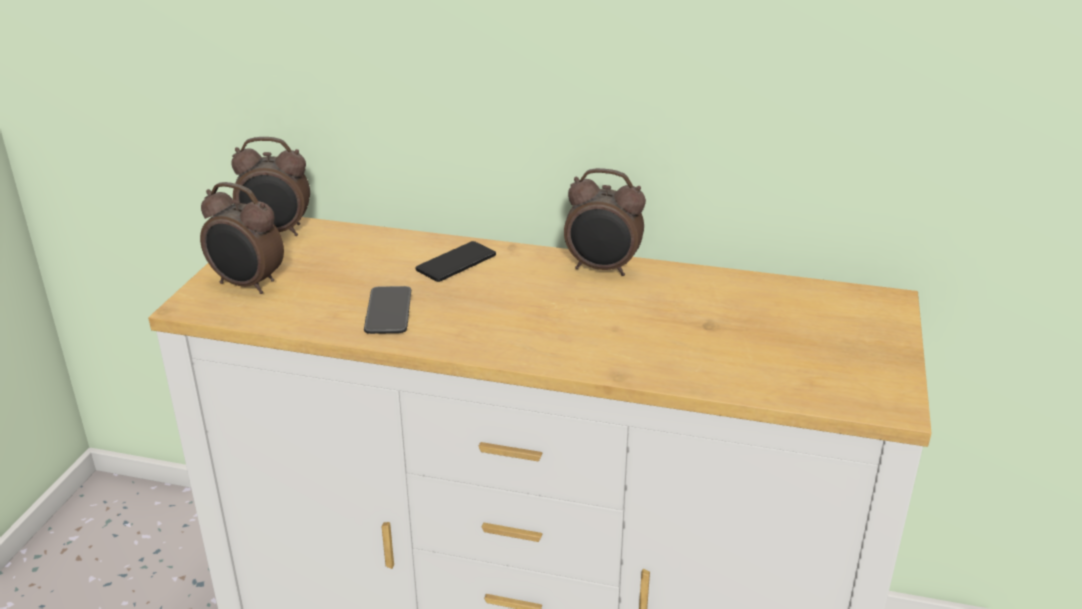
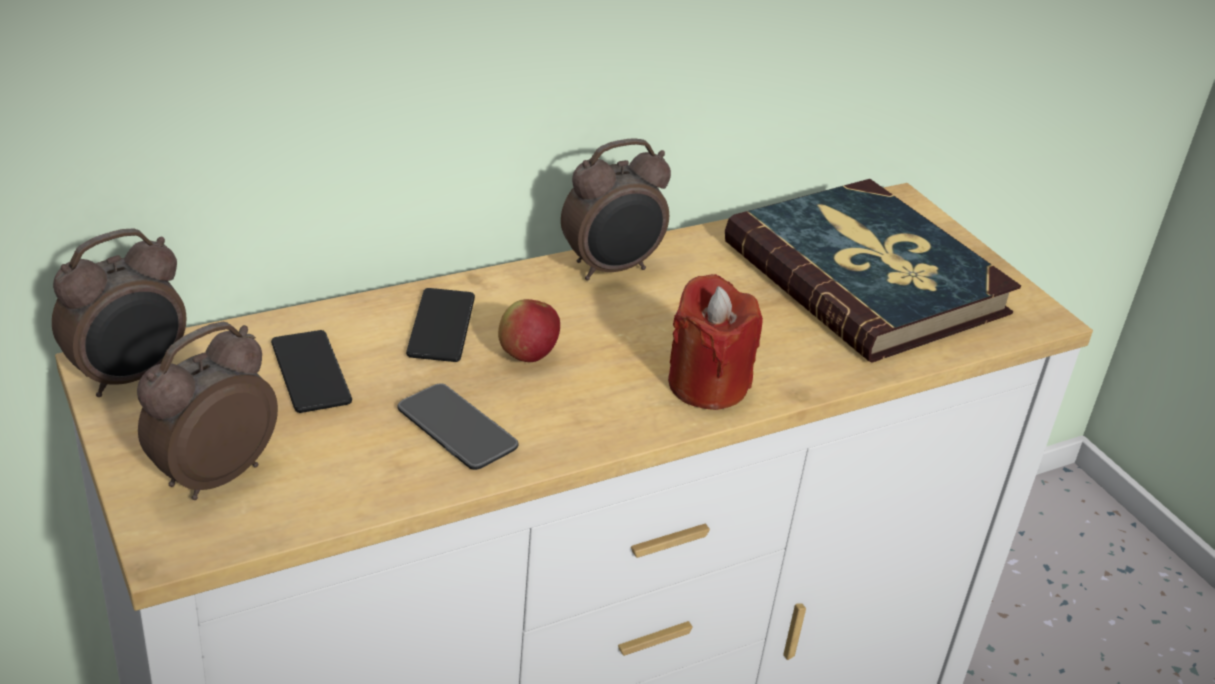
camera: 45 degrees left, 5 degrees up
alarm clock [200,182,284,294] -> alarm clock turned 150 degrees clockwise [137,322,278,500]
none -> phone [271,330,352,413]
none -> apple [498,299,560,362]
none -> red candle [668,274,763,410]
none -> book [725,179,1021,363]

